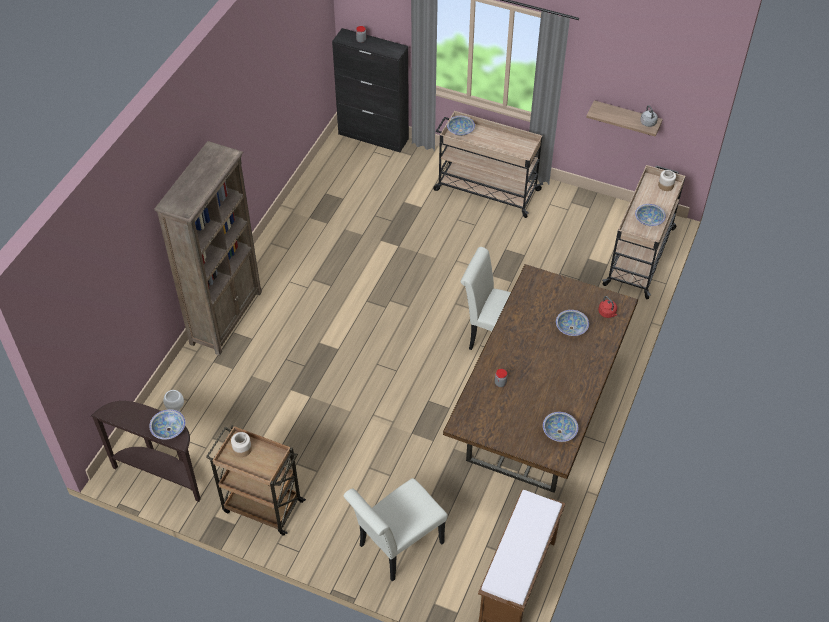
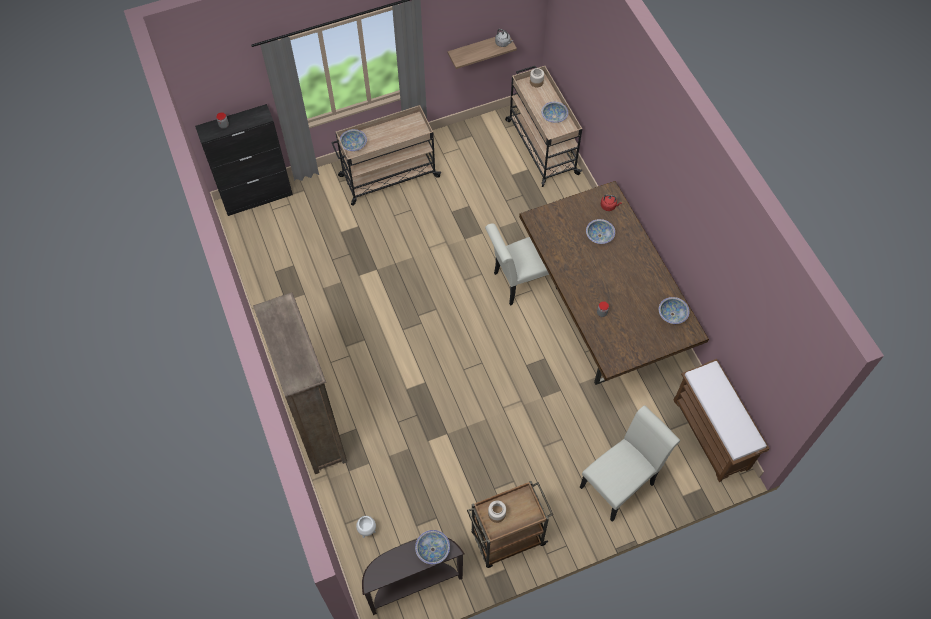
camera: 45 degrees left, 10 degrees up
white chair [343,478,448,582] -> white chair turned 135 degrees counterclockwise [580,405,680,522]

